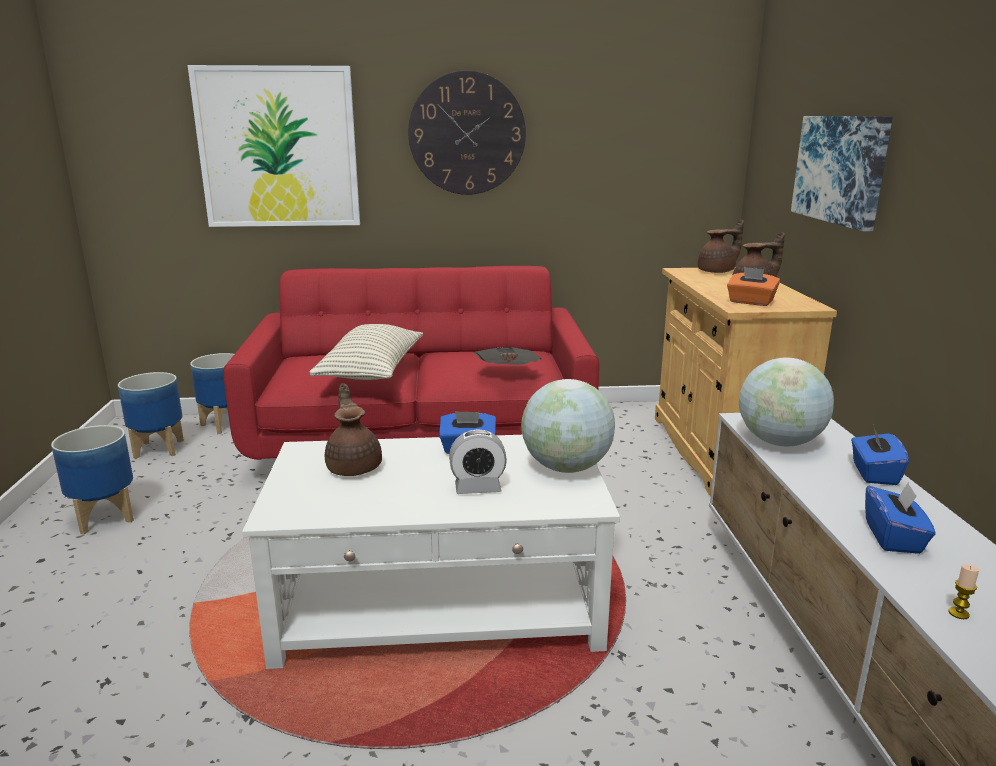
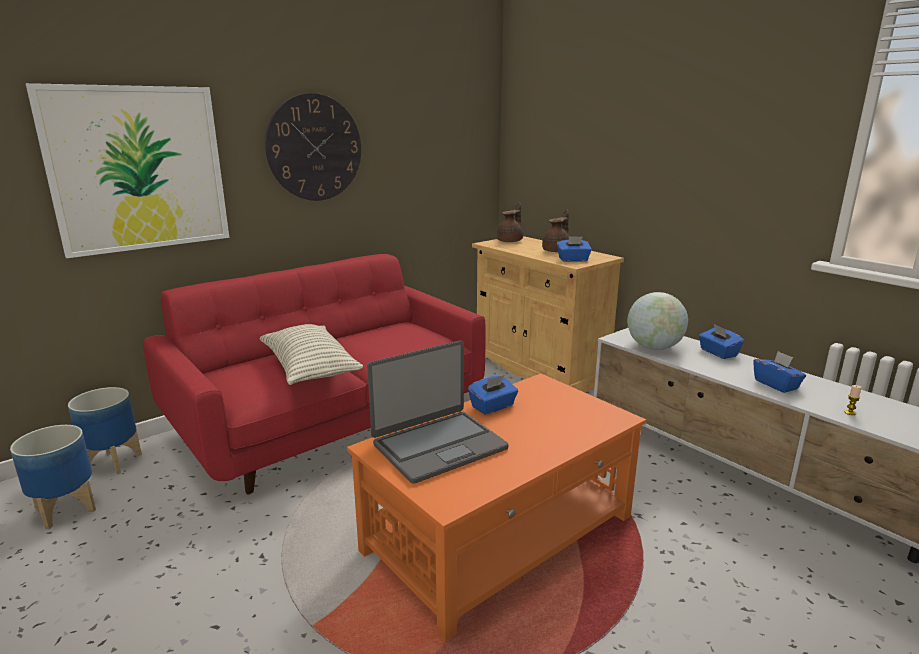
camera: 35 degrees left, 0 degrees up
planter [51,425,134,535] -> none
white coffee table [242,435,620,669] -> orange coffee table [347,373,646,641]
brown teapot [325,383,382,476] -> laptop [367,340,509,484]
alarm clock [449,429,507,494] -> none
newspaper [473,347,542,365] -> none
globe [521,379,615,473] -> none
orange tissue box [727,267,780,306] -> blue tissue box [557,236,592,262]
picture [791,116,893,231] -> none

